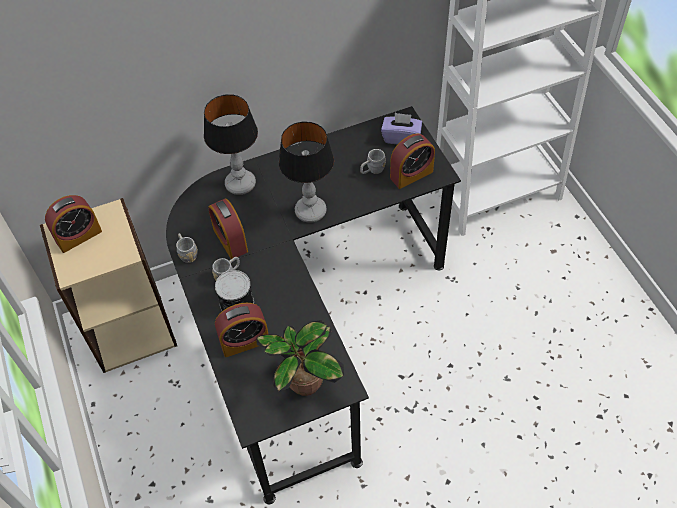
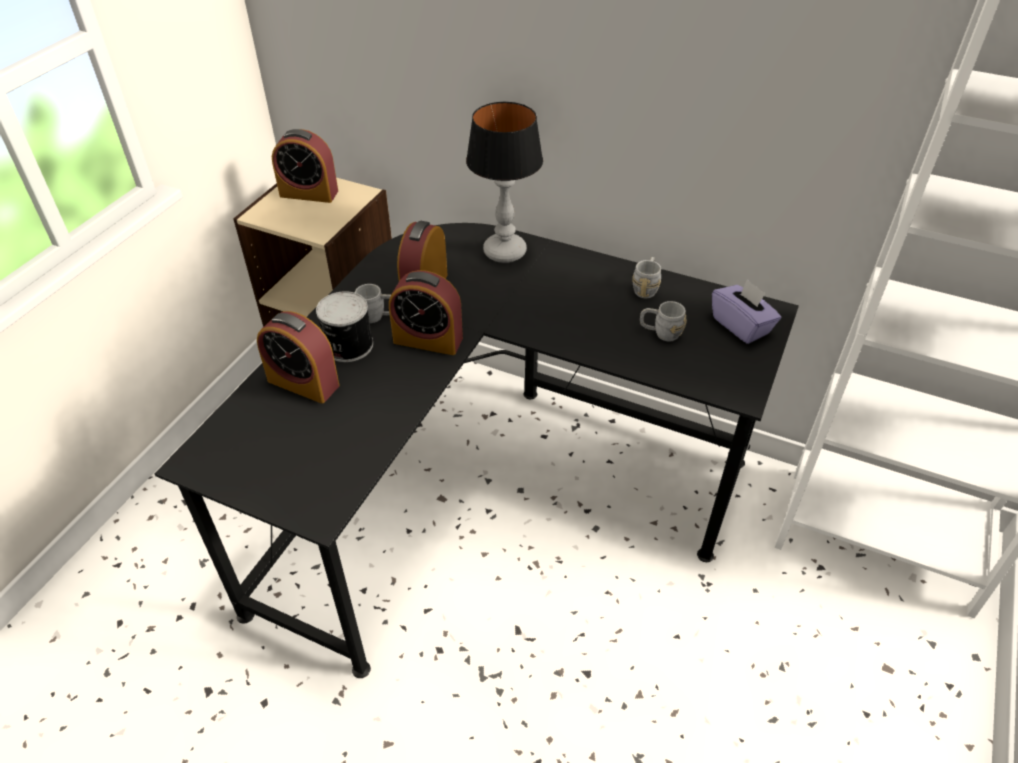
camera: 45 degrees right, 10 degrees down
grey mug [176,233,198,263] -> grey mug moved to [632,257,661,298]
potted plant [256,320,344,396] -> none
table lamp [278,121,334,223] -> none
alarm clock [390,134,435,189] -> alarm clock moved to [389,270,463,355]

